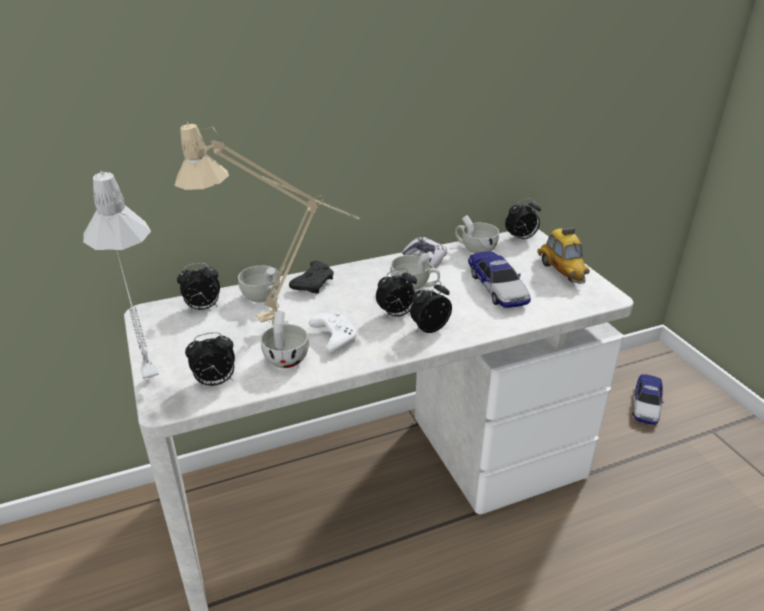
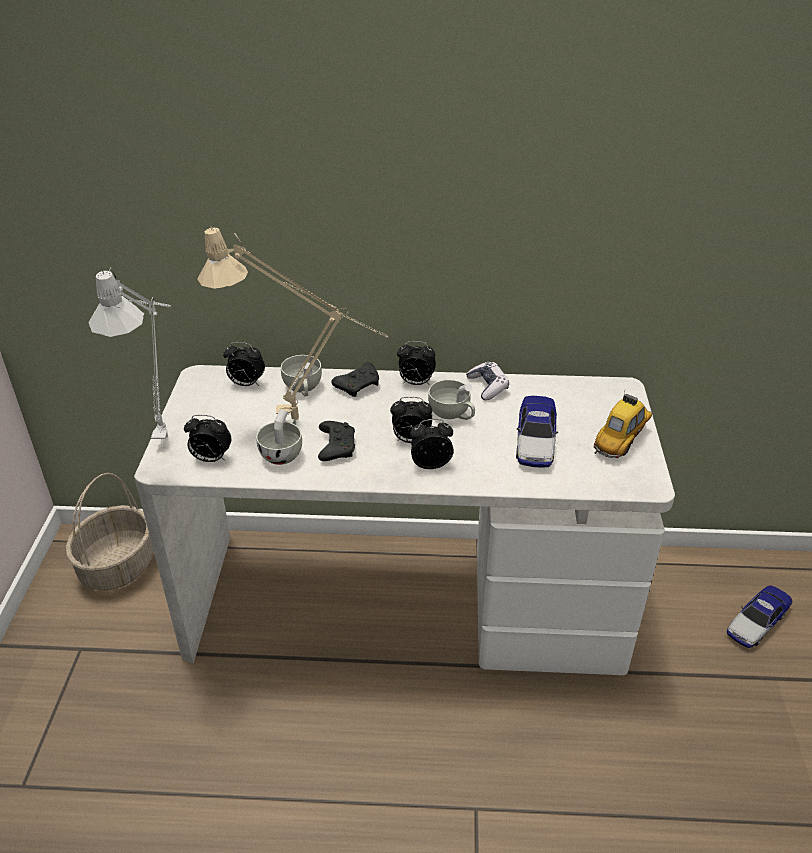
camera: 25 degrees right, 5 degrees up
white game controller [309,311,357,353] -> black game controller [318,421,355,461]
white cup [455,215,499,254] -> none
alarm clock [505,198,541,241] -> alarm clock moved to [397,341,436,385]
toy car [537,227,590,284] -> toy car turned 150 degrees counterclockwise [594,392,652,458]
none -> basket [66,473,153,591]

